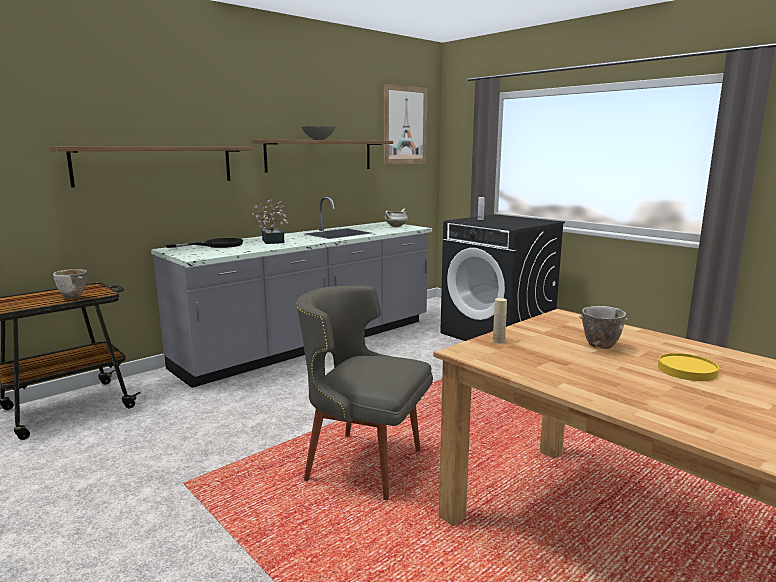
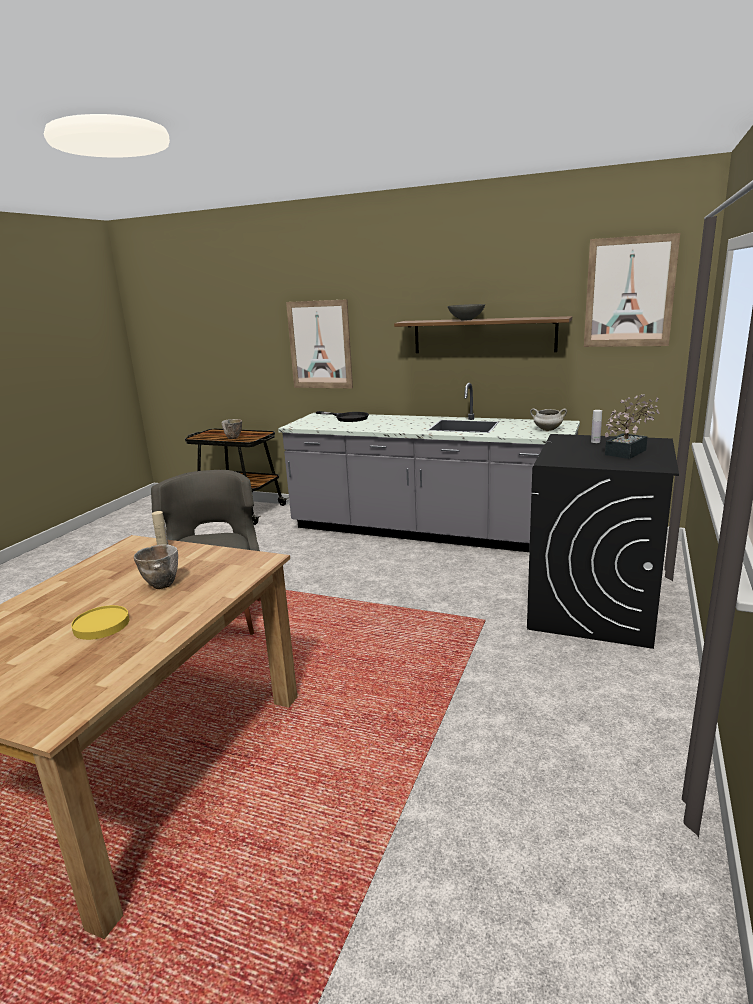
camera: 65 degrees right, 5 degrees up
shelf [48,147,254,187] -> picture [286,299,353,388]
potted plant [252,200,288,244] -> potted plant moved to [605,394,659,459]

